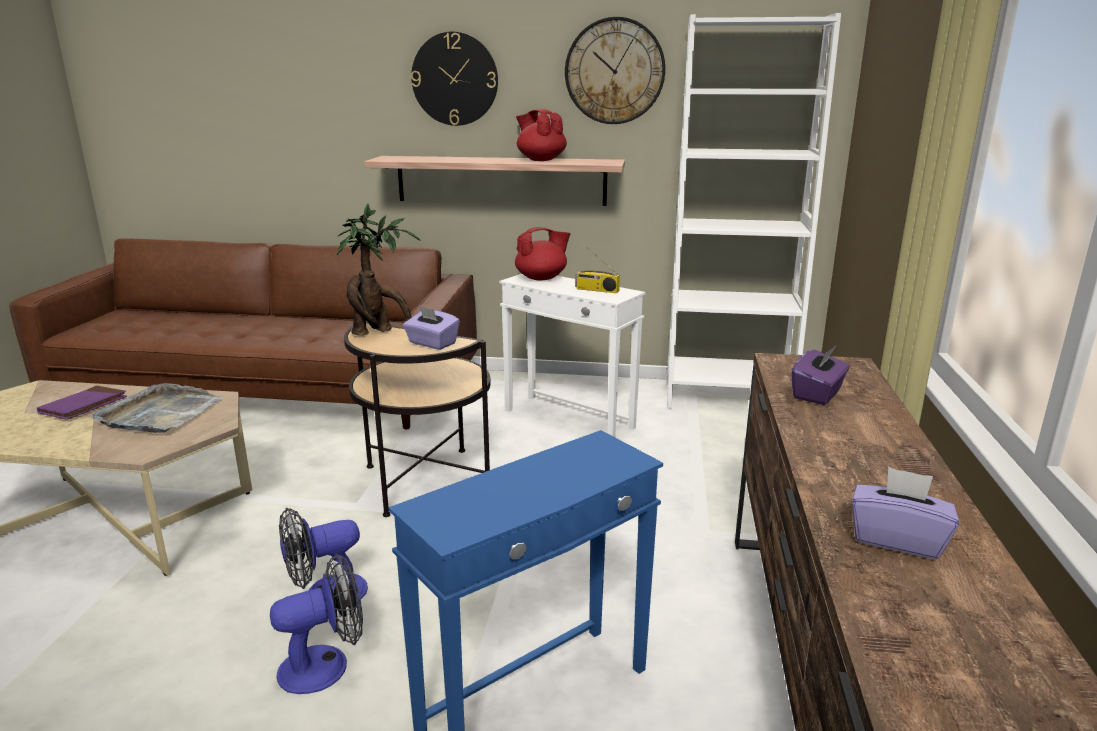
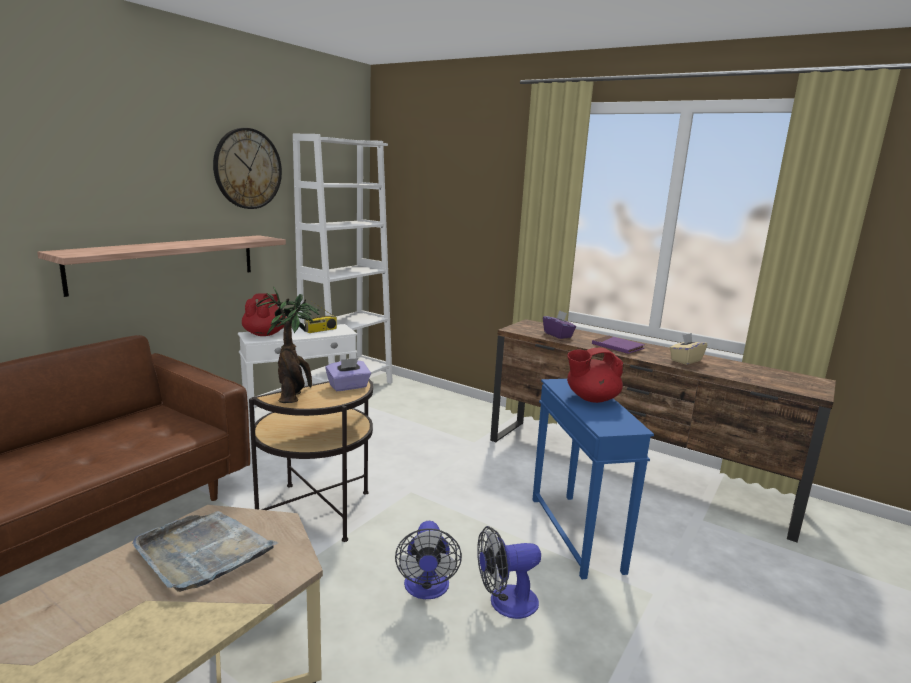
camera: 65 degrees left, 5 degrees down
purple book [37,385,127,420] -> purple book moved to [592,335,645,354]
fan [270,554,363,694] -> fan turned 105 degrees counterclockwise [477,526,541,619]
wall clock [411,31,498,126] -> none
red teapot [516,109,567,161] -> red teapot moved to [567,348,623,403]
purple tissue box [852,467,959,559] -> beige tissue box [670,333,707,365]

